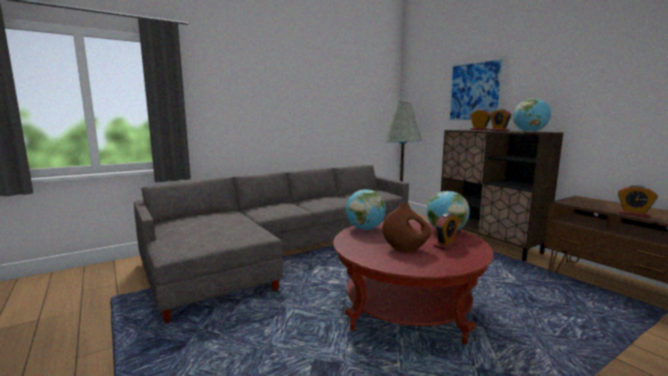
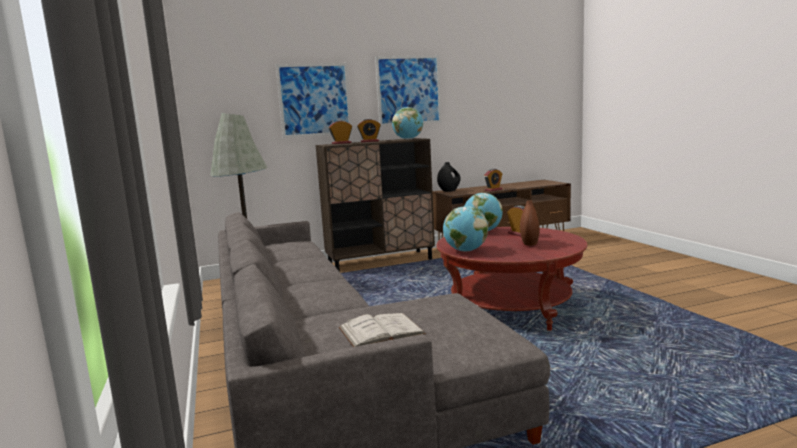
camera: 75 degrees left, 0 degrees up
none -> white book [339,313,426,347]
none -> picture [375,55,441,126]
none -> black vase [437,162,461,192]

